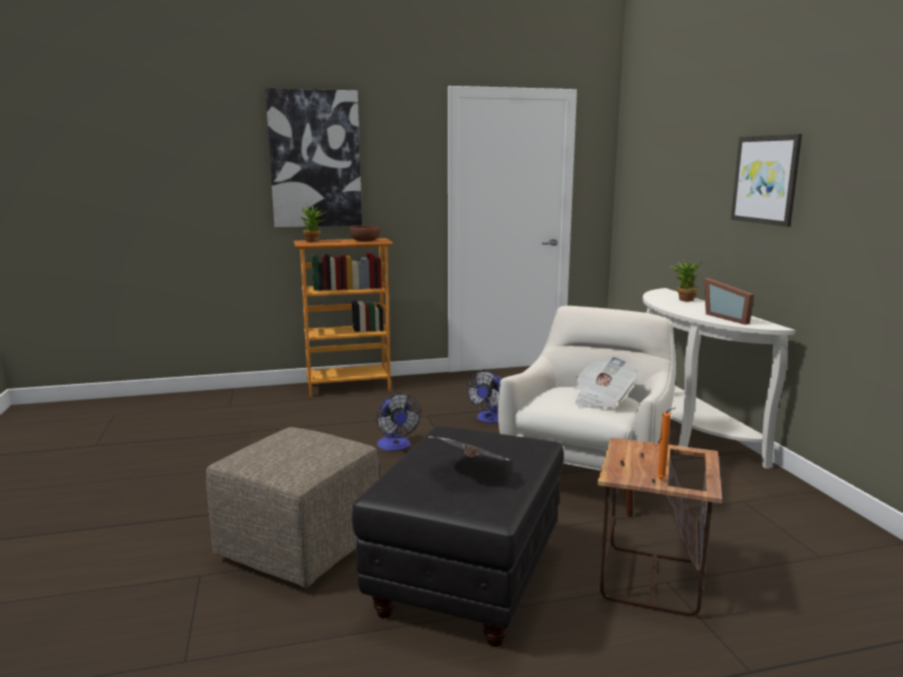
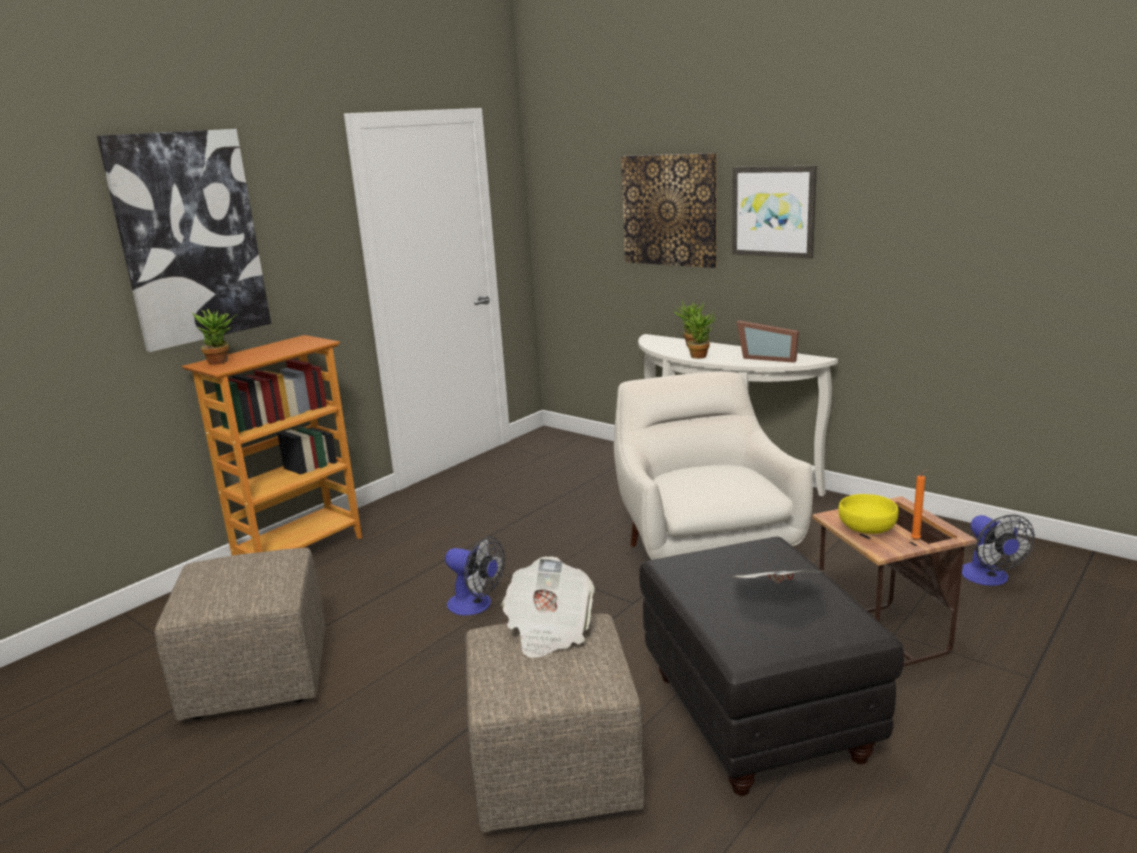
camera: 35 degrees left, 5 degrees up
brown bowl [349,225,380,241] -> none
fan [466,370,502,423] -> fan moved to [962,515,1035,586]
newspaper [574,357,639,408] -> newspaper moved to [501,556,595,658]
none -> beige ottoman [154,548,326,721]
none -> picture [621,153,717,268]
none -> potted plant [681,312,716,359]
none -> yellow bowl [838,494,899,534]

